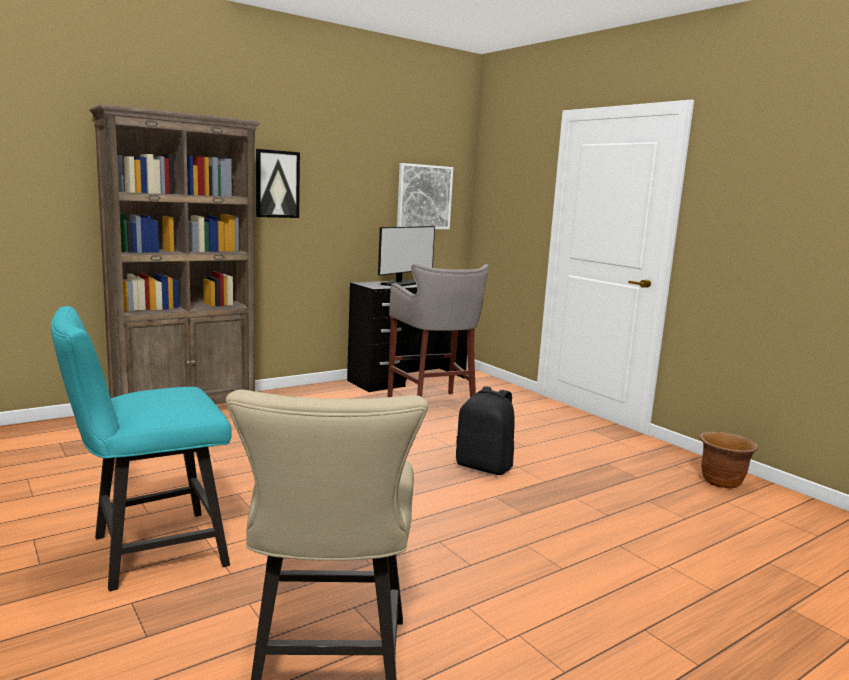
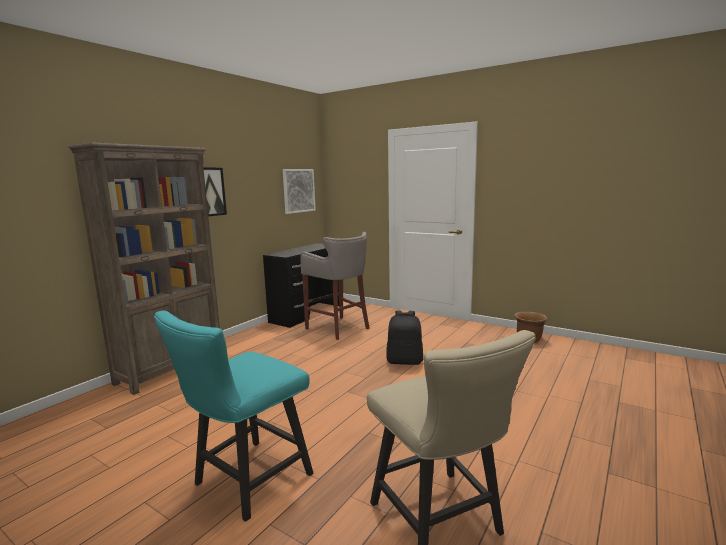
camera: 20 degrees left, 0 degrees up
monitor [378,226,435,286] -> none

